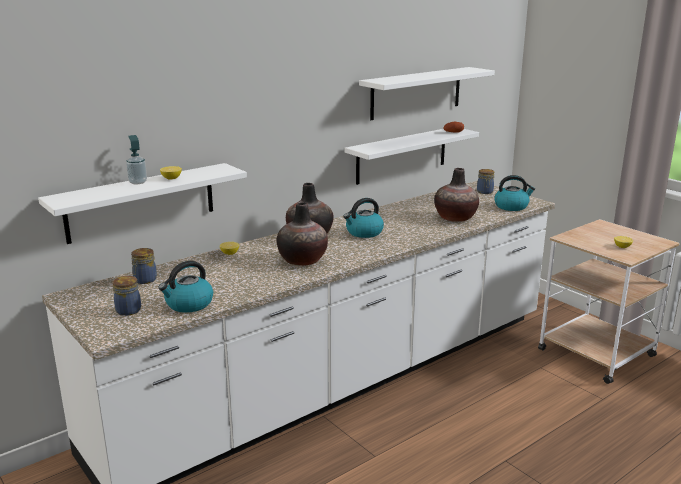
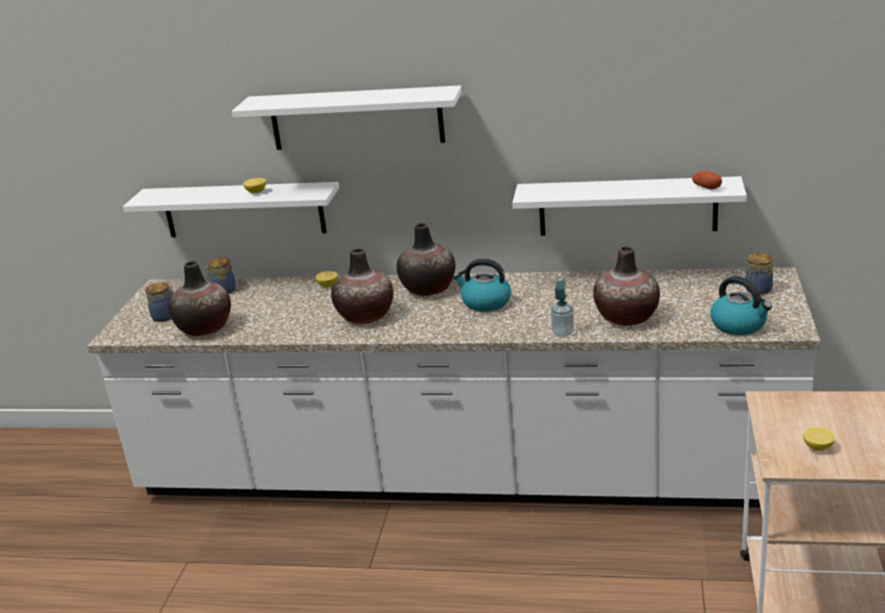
camera: 50 degrees right, 5 degrees up
soap dispenser [126,135,147,184] -> soap dispenser moved to [551,281,574,337]
kettle [158,261,213,313] -> vase [168,261,231,336]
white shelf [359,67,495,120] -> white shelf moved to [232,85,462,150]

